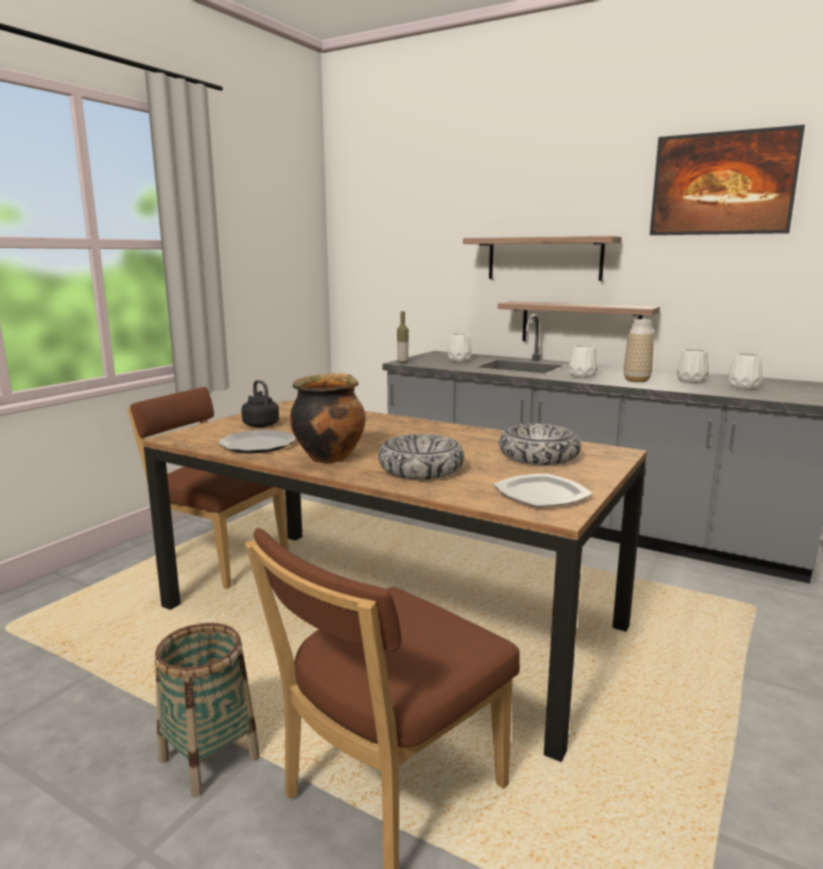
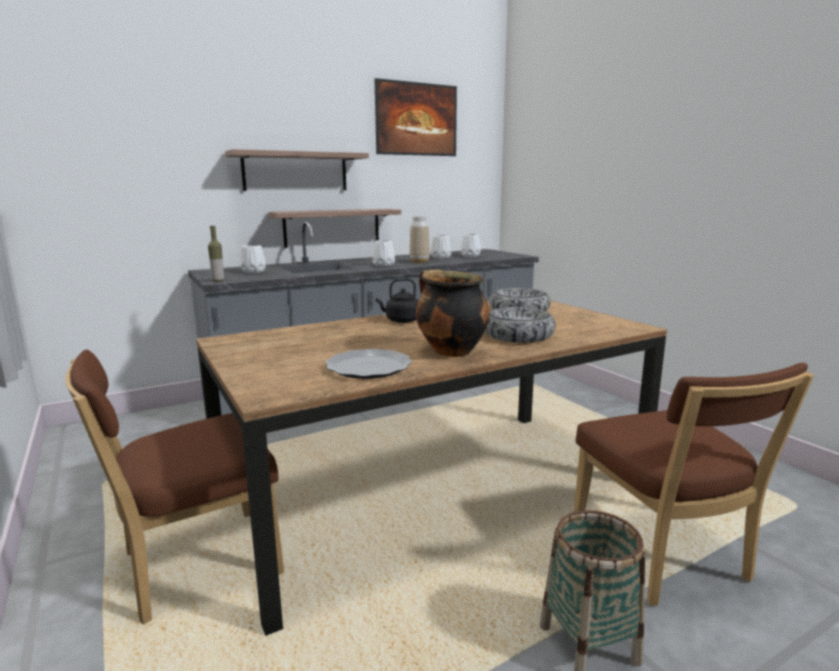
camera: 60 degrees left, 0 degrees up
black kettle [242,380,279,427] -> black kettle moved to [376,278,419,323]
plate [493,473,593,507] -> none

